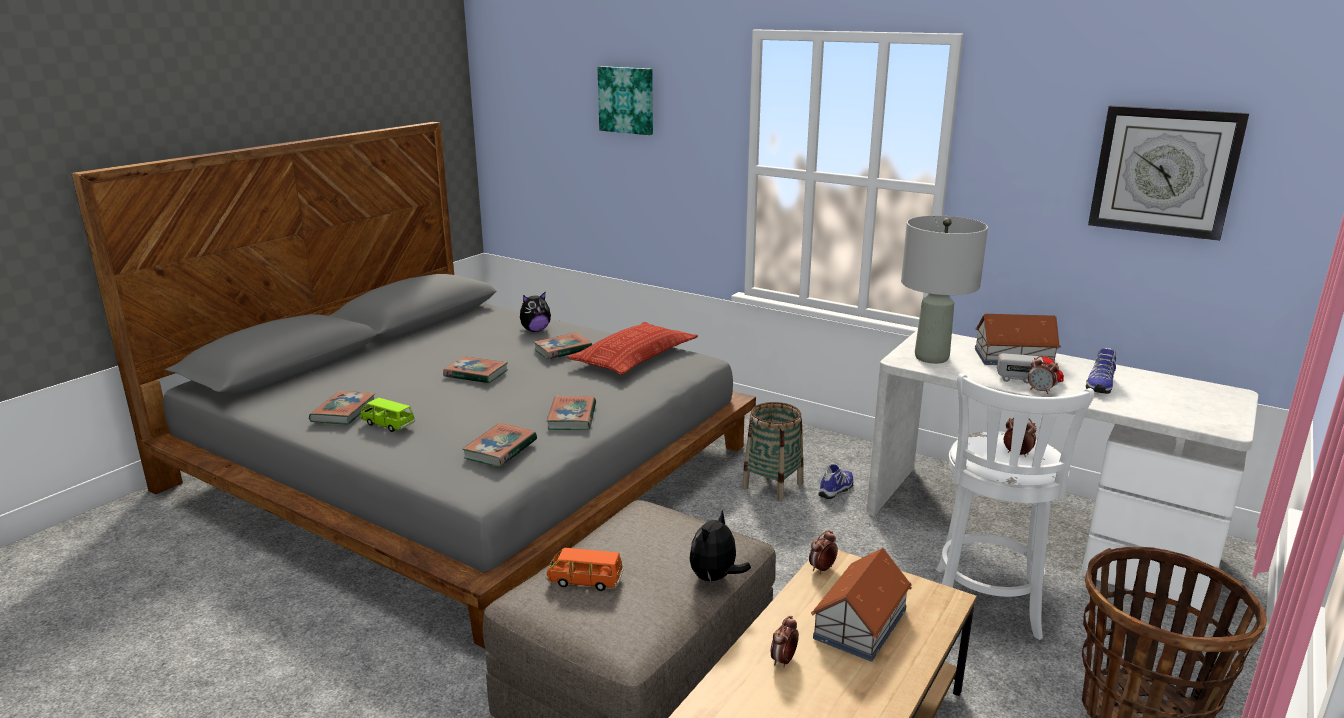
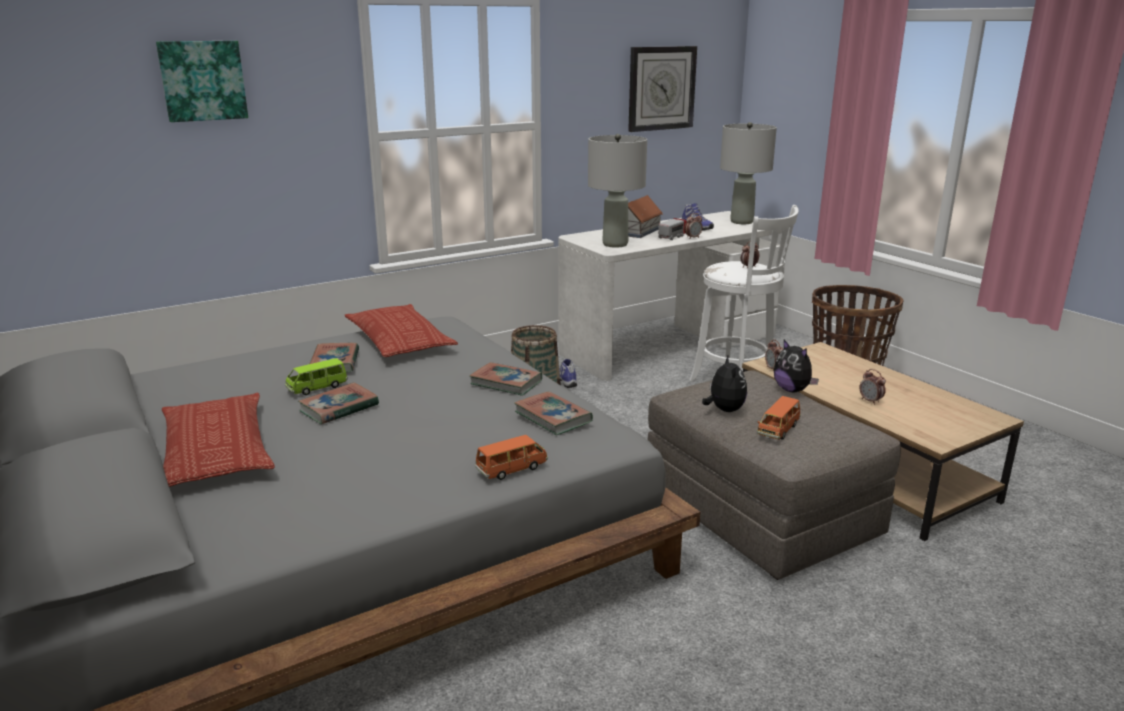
camera: 65 degrees left, 0 degrees up
book [309,391,375,425] -> none
green toy car [360,398,415,432] -> green toy car moved to [285,358,348,395]
plush toy [520,292,551,332] -> plush toy moved to [702,356,747,412]
toy house [811,548,912,662] -> none
none -> pillow [162,393,275,487]
none -> orange toy car [475,435,548,480]
none -> grey table lamp [720,122,777,224]

